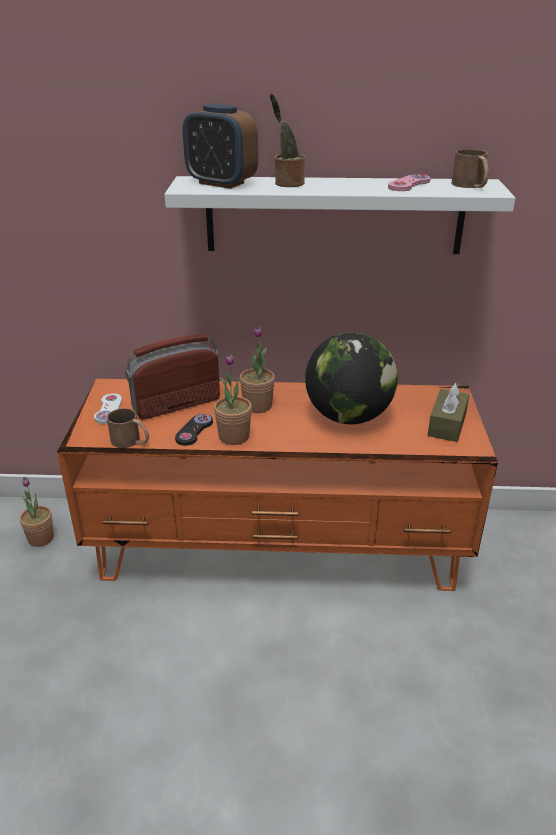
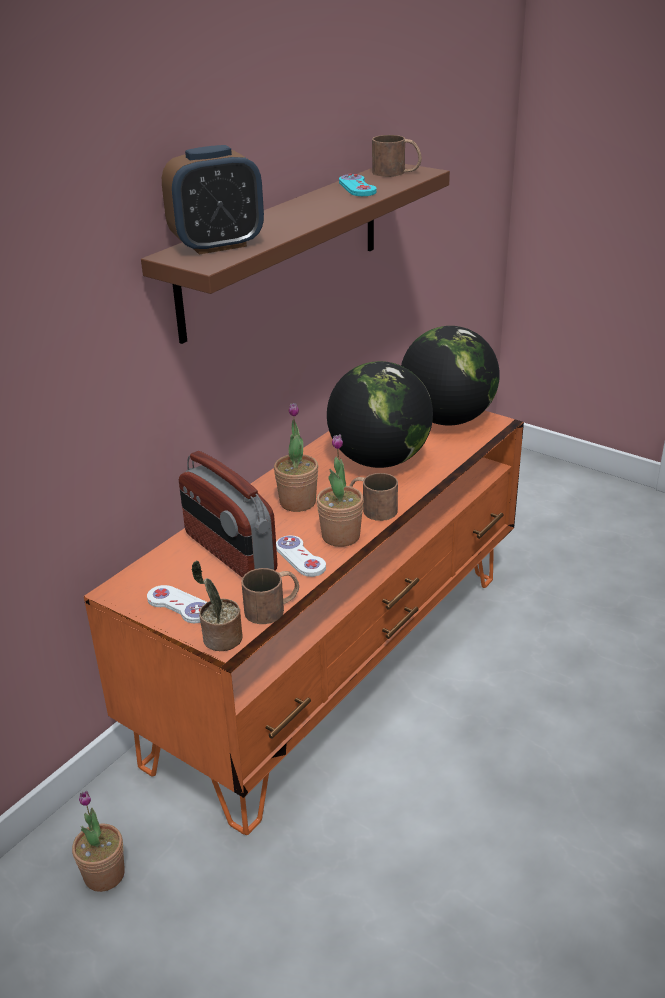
camera: 55 degrees left, 0 degrees up
radio [125,334,220,420] -> radio turned 45 degrees counterclockwise [179,451,277,577]
white shelf [164,176,515,254] -> brown shelf [141,164,450,344]
black game controller [175,414,213,446] -> white game controller [276,535,326,577]
potted plant [270,93,305,187] -> potted plant moved to [191,560,243,651]
pink game controller [388,174,431,191] -> turquoise game controller [339,174,377,196]
brown tissue box [427,383,469,442] -> globe [401,326,500,426]
none -> brown mug [349,473,398,521]

